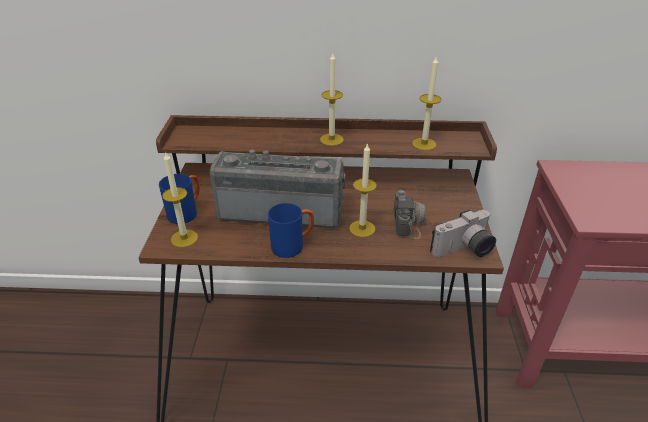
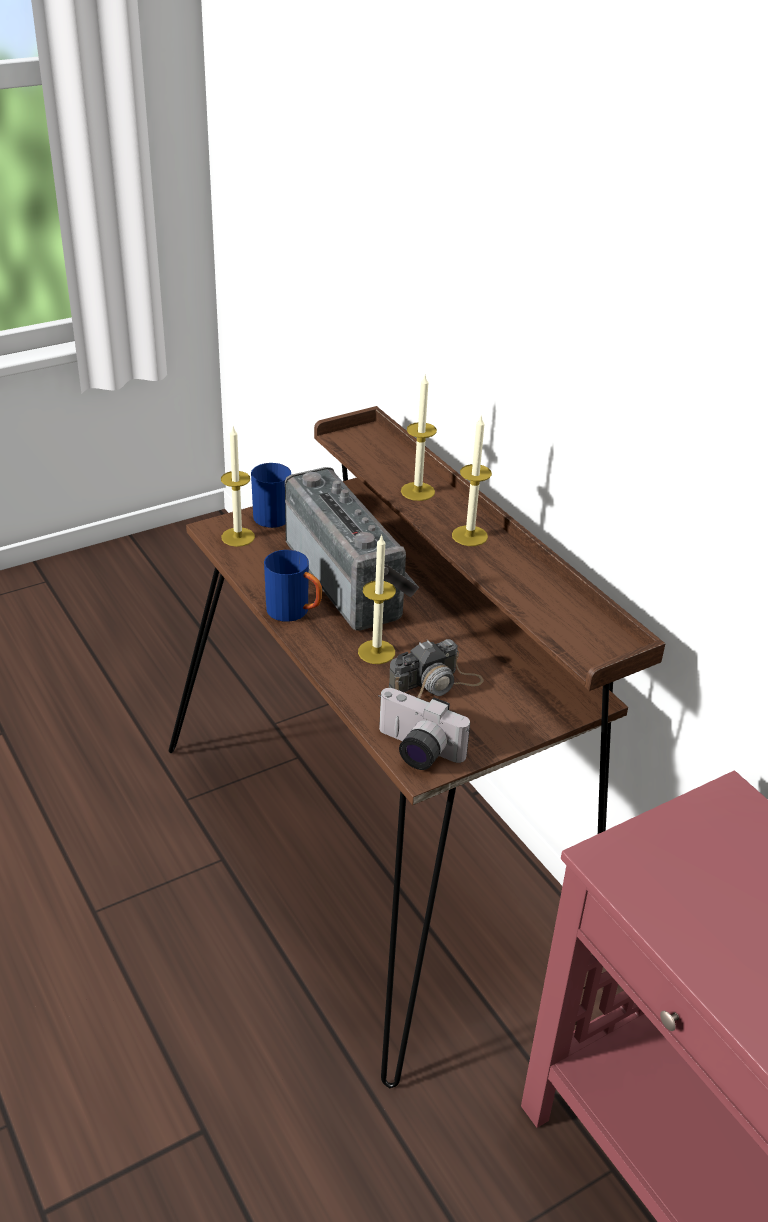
camera: 55 degrees right, 0 degrees up
candle [412,55,441,150] -> candle moved to [401,375,437,501]

